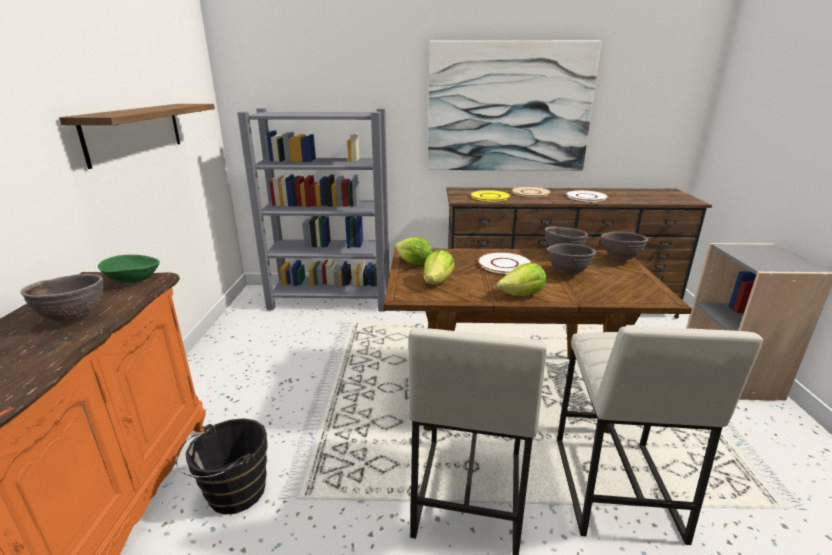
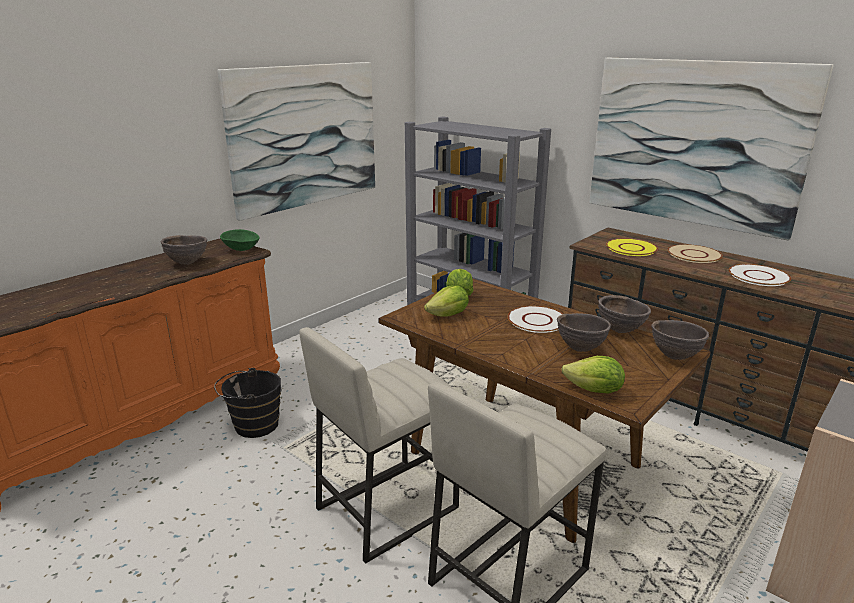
camera: 40 degrees right, 0 degrees up
shelf [59,104,215,169] -> picture [217,62,375,221]
lettuce [497,263,547,296] -> lettuce moved to [561,356,625,394]

